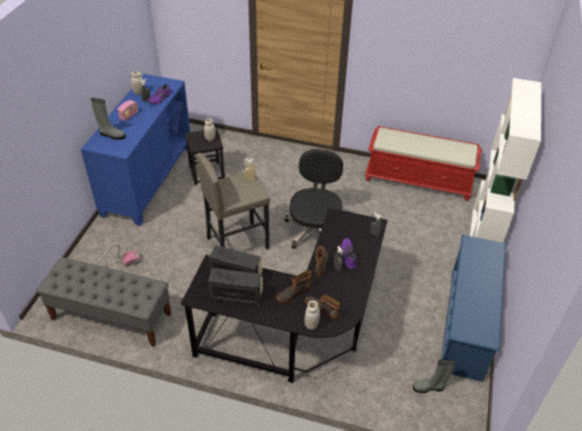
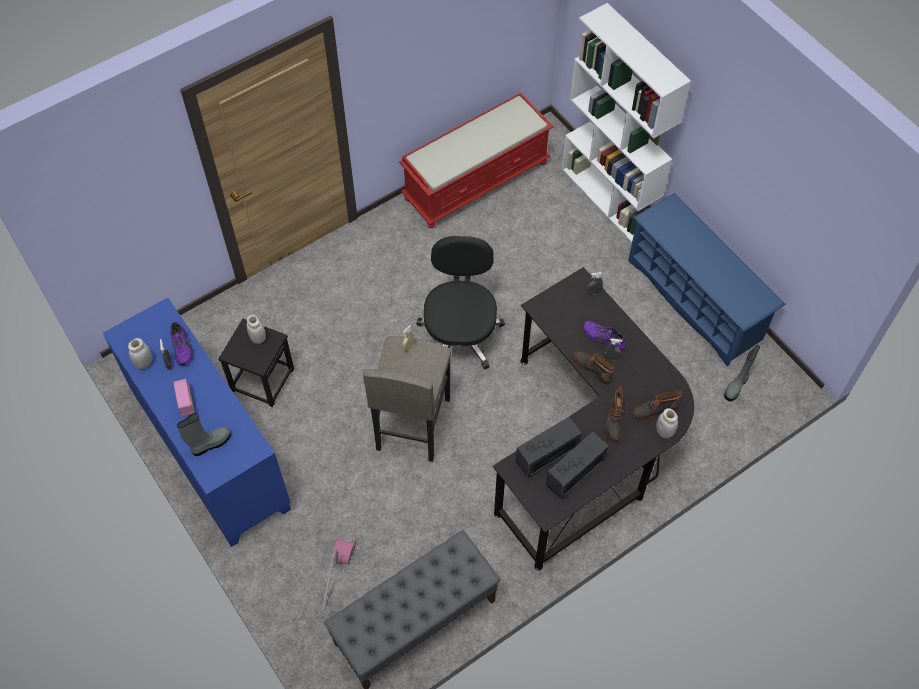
camera: 50 degrees left, 15 degrees up
black office chair [284,149,343,249] -> black office chair turned 45 degrees clockwise [417,236,505,370]

